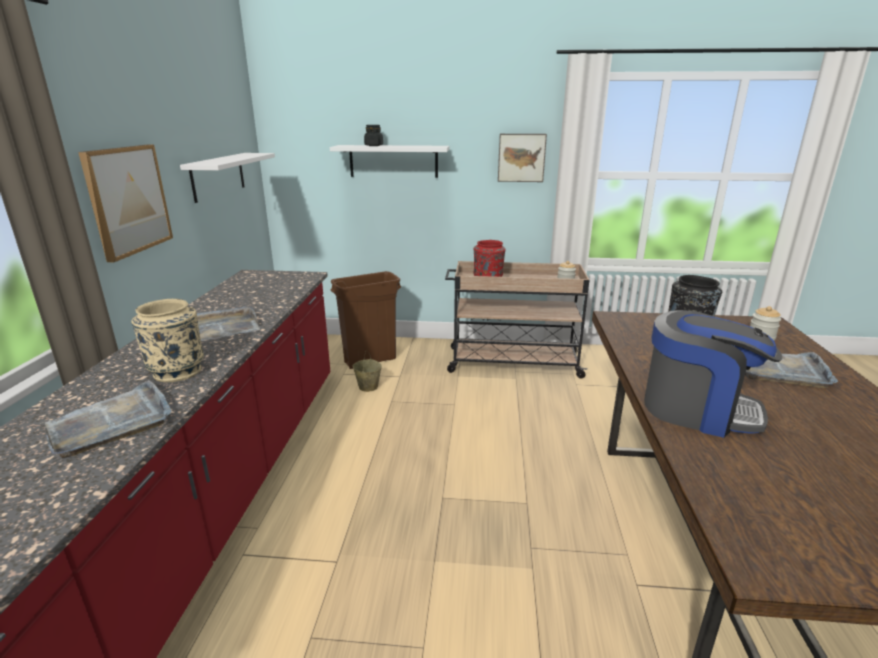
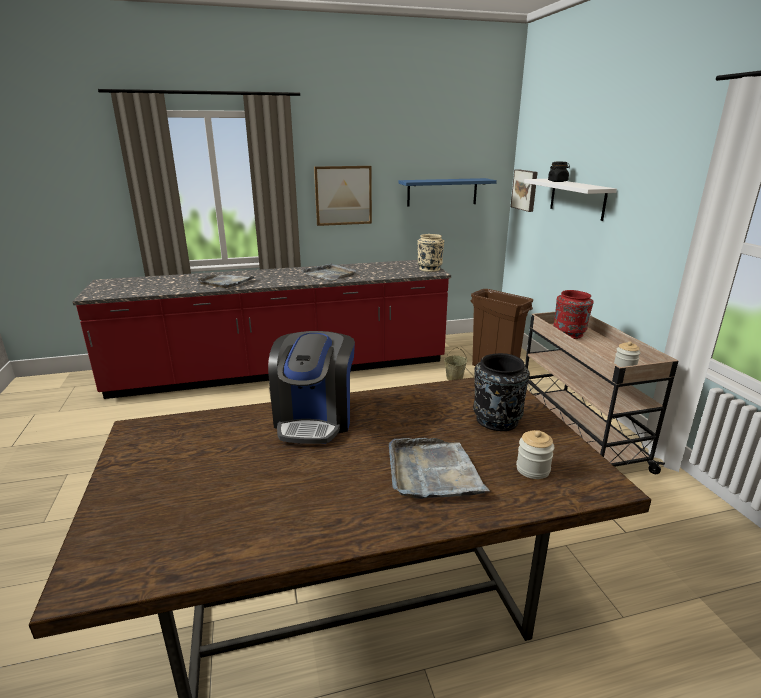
camera: 70 degrees right, 0 degrees up
beige vase [131,299,204,382] -> beige vase moved to [417,234,444,272]
white shelf [180,153,275,203] -> blue shelf [399,178,497,207]
picture [498,134,547,182] -> picture moved to [511,169,538,212]

